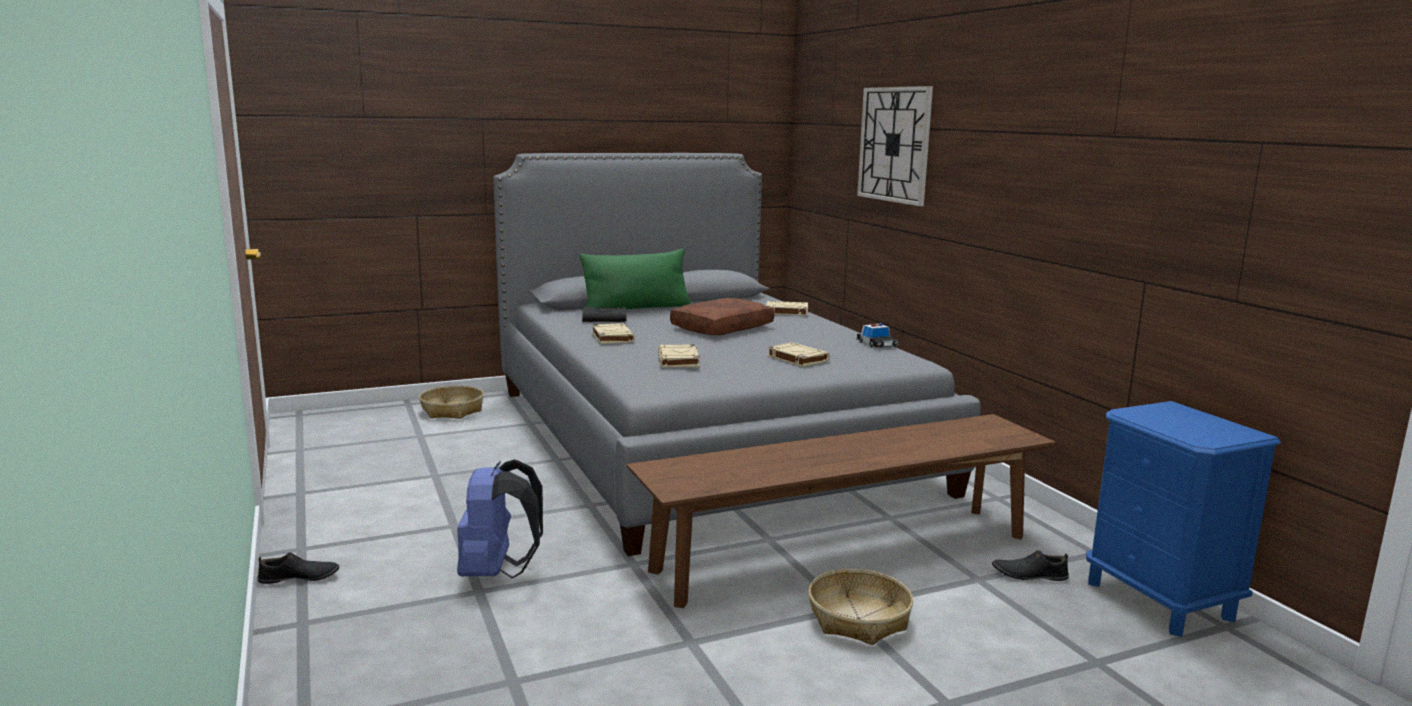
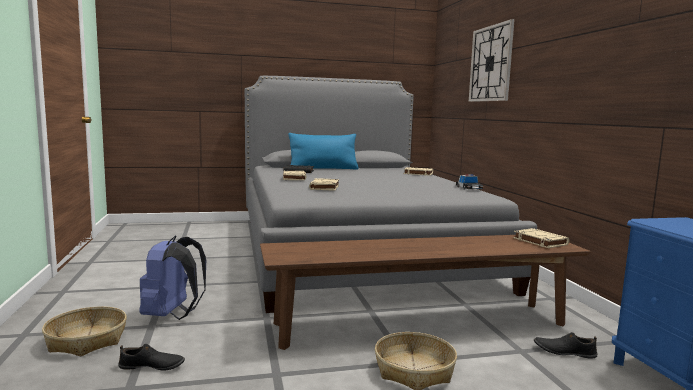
camera: 10 degrees right, 5 degrees down
black shoe [257,552,339,584] -> black shoe moved to [119,344,185,371]
basket [419,386,484,419] -> basket moved to [42,307,127,356]
green pillow [579,249,691,309] -> blue pillow [288,133,359,170]
brown pillow [670,298,775,335] -> none
beige book [767,342,830,367] -> beige book moved to [514,228,569,248]

